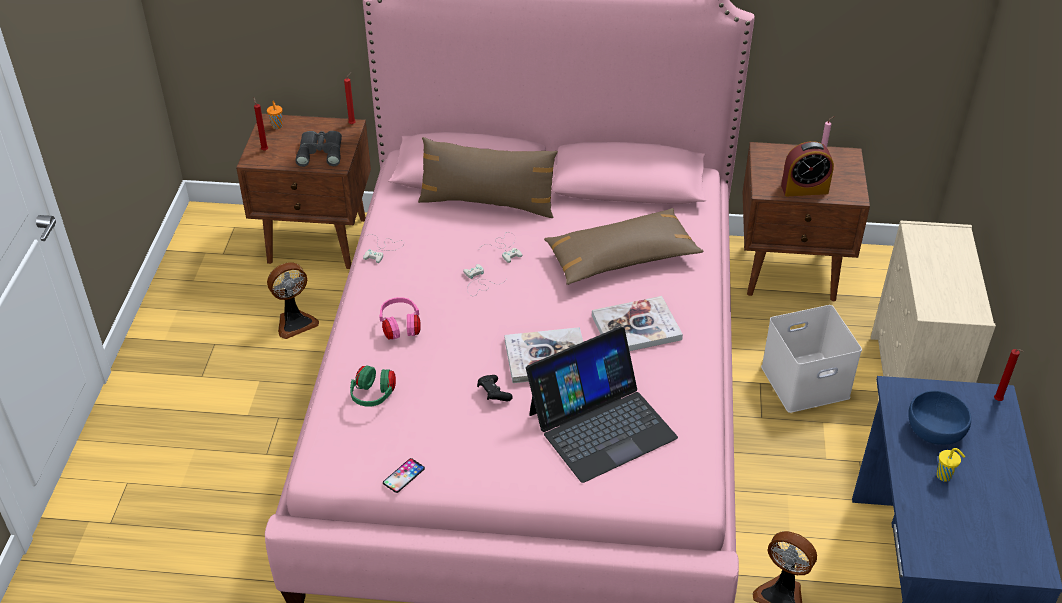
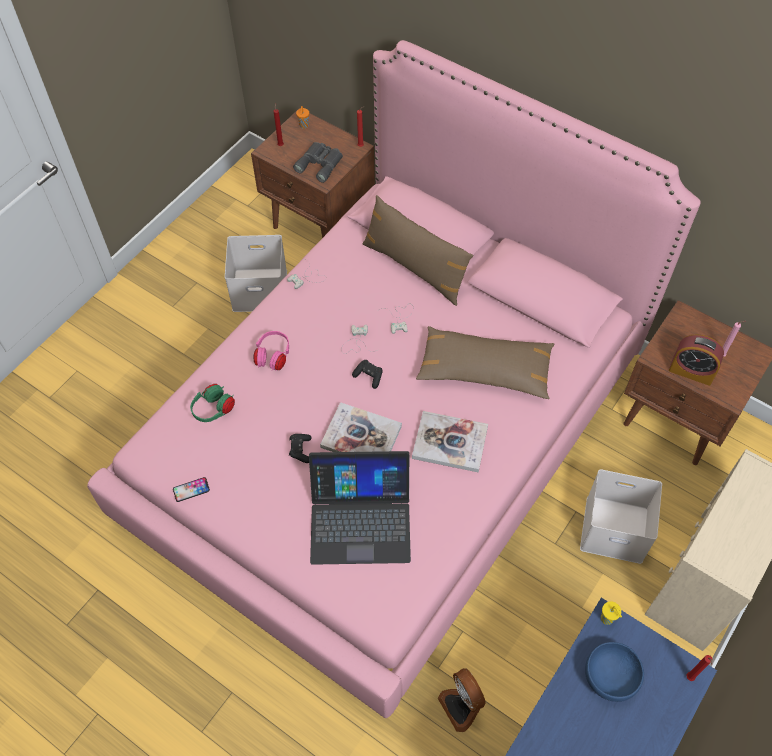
camera: 30 degrees right, 15 degrees up
fan [267,263,319,339] -> white storage box [225,235,287,312]
yellow cup [936,448,965,481] -> yellow cup moved to [601,601,622,625]
none -> black game controller [352,360,383,389]

